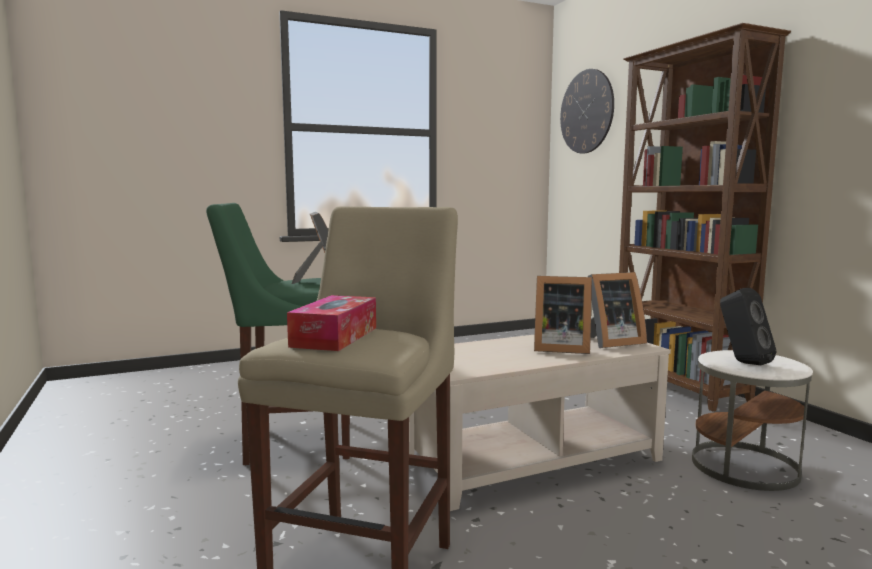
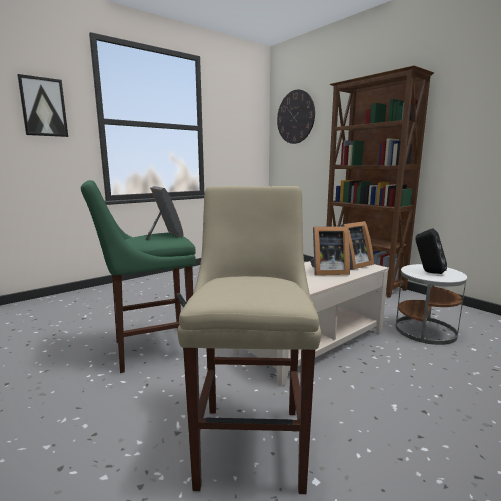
camera: 15 degrees left, 5 degrees up
tissue box [287,295,376,351] -> none
none -> picture [17,74,68,137]

